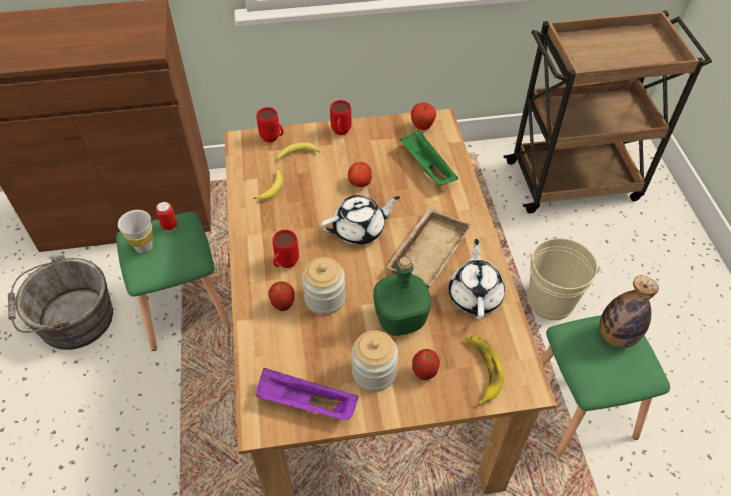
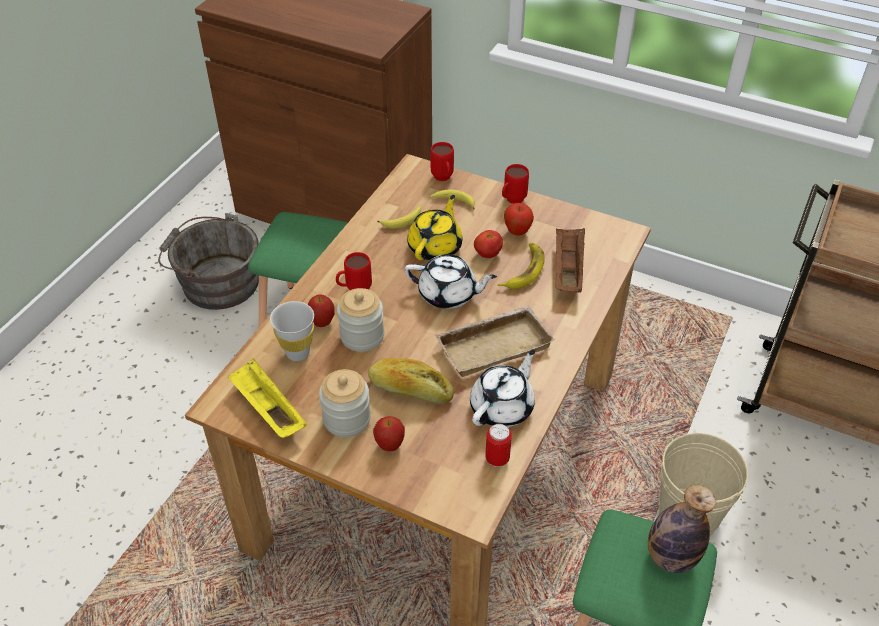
camera: 35 degrees right, 5 degrees down
white cup [118,210,153,253] -> white cup moved to [270,301,314,361]
can [156,202,177,231] -> can moved to [485,424,512,467]
purple tray [256,368,358,420] -> yellow tray [228,358,307,438]
green bottle [373,257,431,336] -> bread [368,358,454,403]
green tray [400,129,458,185] -> brown tray [555,228,585,292]
apple [411,102,436,130] -> apple moved to [504,203,534,236]
banana [466,336,504,405] -> banana moved to [498,243,545,289]
none -> yellow teapot [407,195,462,261]

